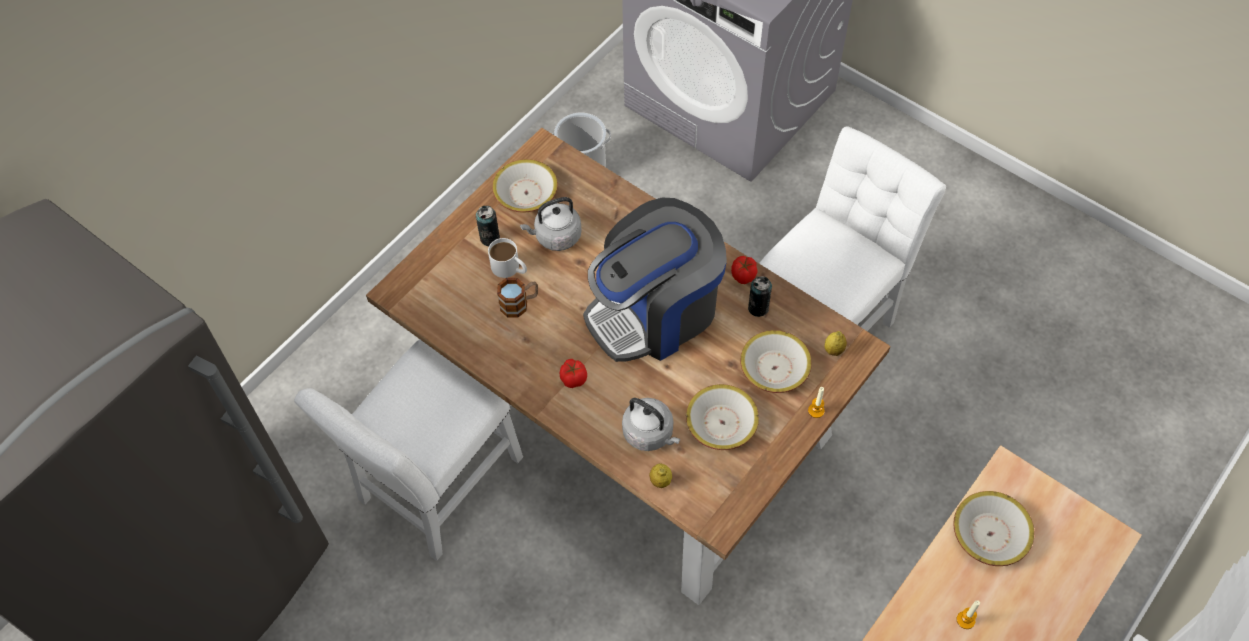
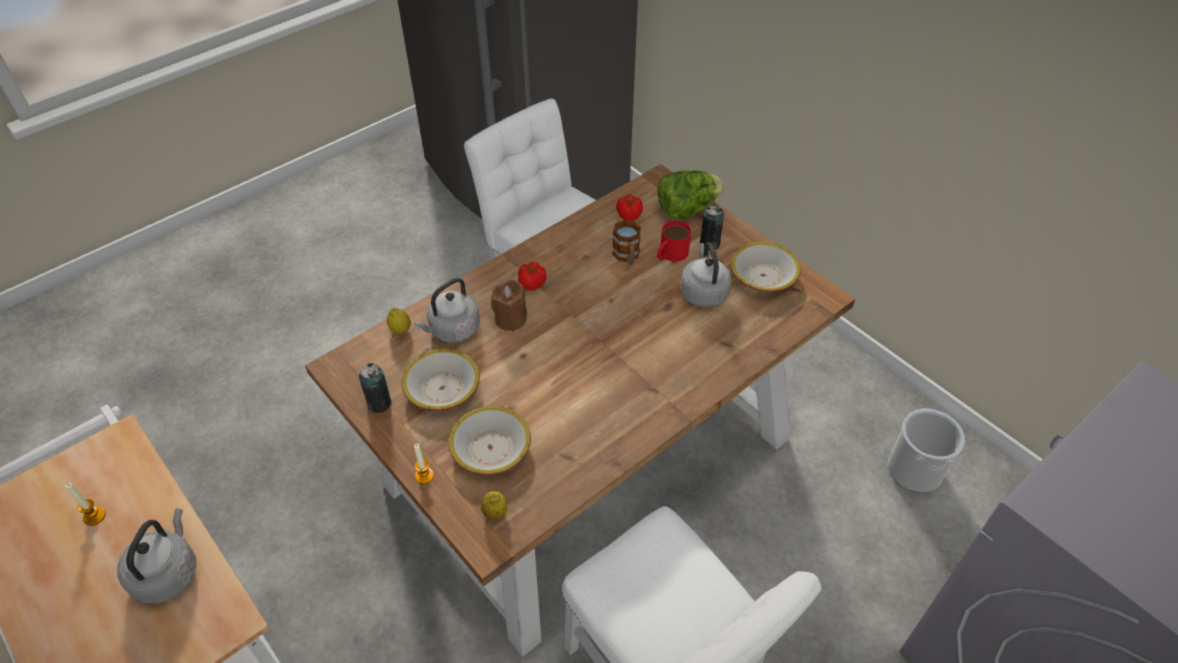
camera: 100 degrees right, 10 degrees down
white mug [488,238,527,278] -> red mug [657,221,691,262]
coffee machine [583,197,727,362] -> none
tomato [731,256,757,284] -> tomato moved to [616,194,643,221]
can [748,276,772,317] -> can moved to [359,363,392,413]
bowl [953,491,1034,566] -> grey kettle [117,508,196,604]
none -> brown candle [491,280,527,331]
none -> lettuce [657,170,724,219]

